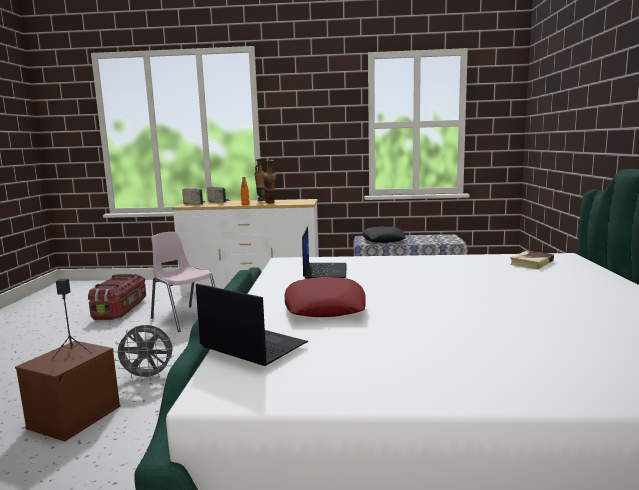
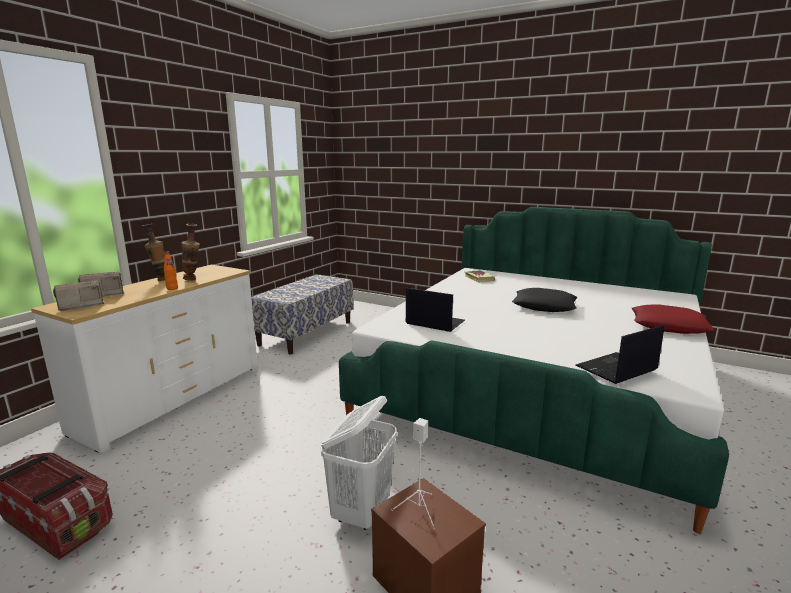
camera: 65 degrees left, 5 degrees up
black speaker [51,279,92,361] -> white speaker [392,418,435,529]
grey fan [113,325,174,381] -> white laundry basket [321,396,397,530]
pink chair [151,232,215,332] -> none
red pillow [285,277,366,317] -> red pillow moved to [632,304,714,334]
black pillow [363,227,406,243] -> black pillow moved to [512,288,578,312]

